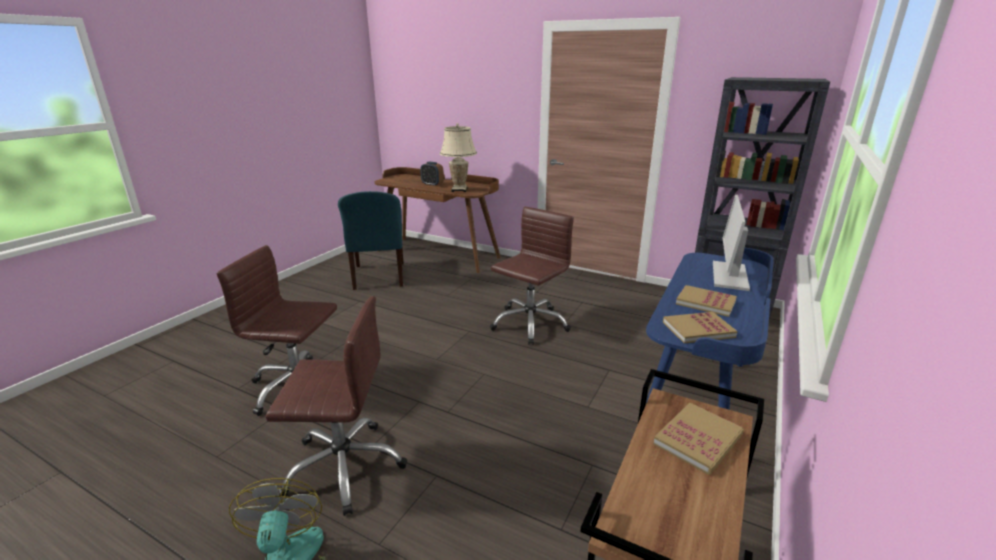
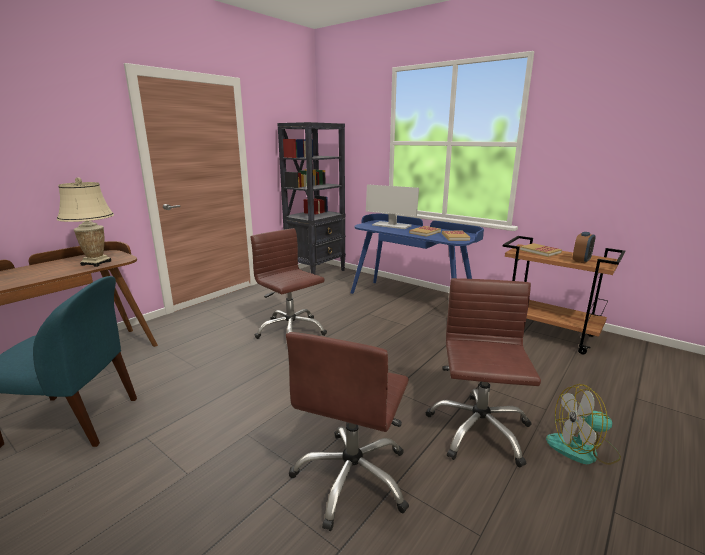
camera: 80 degrees left, 5 degrees down
alarm clock [420,162,444,186] -> alarm clock moved to [572,232,596,263]

